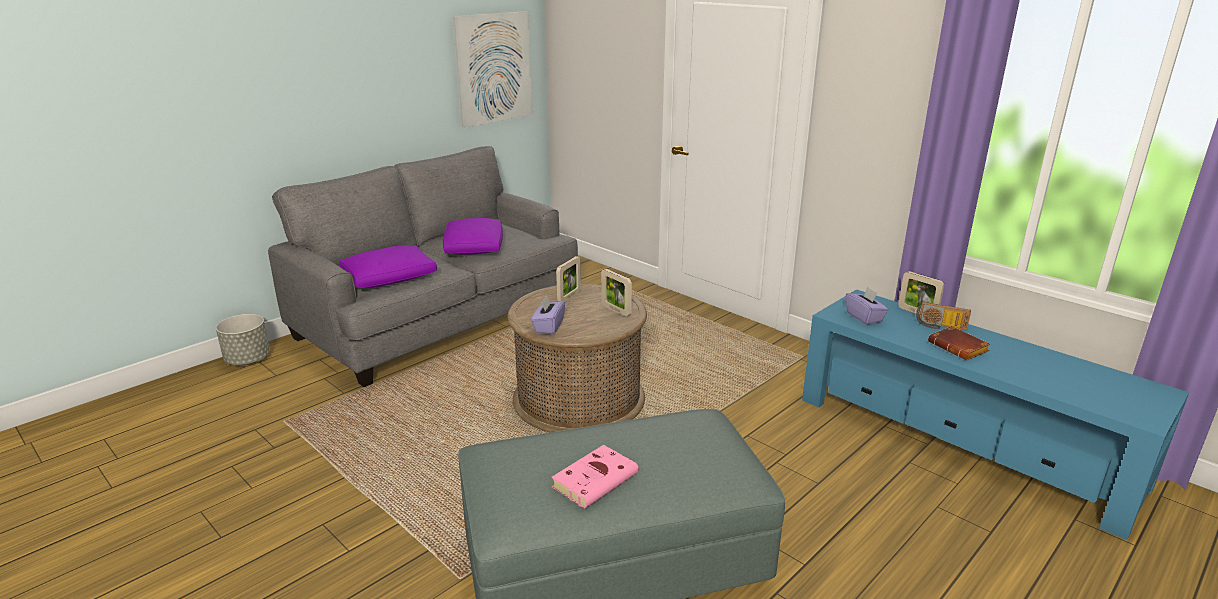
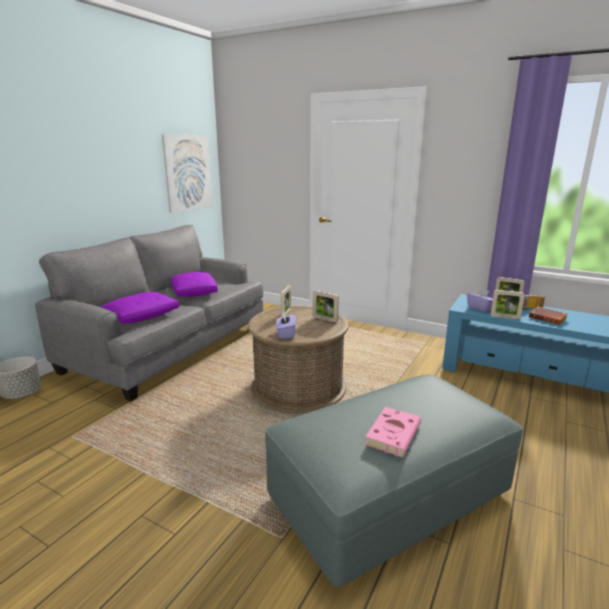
camera: 15 degrees left, 5 degrees down
none -> picture frame [491,290,525,319]

